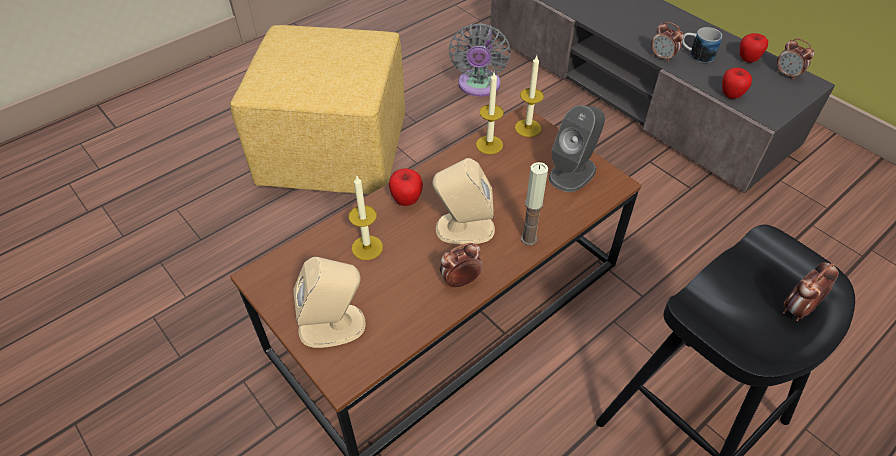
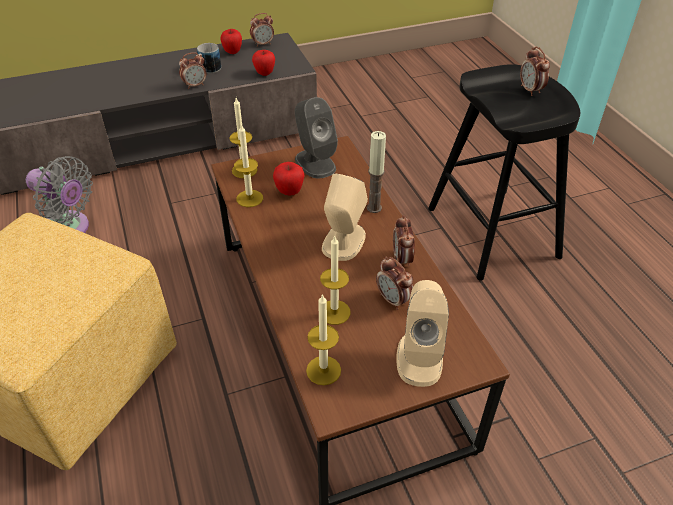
camera: 70 degrees left, 5 degrees down
apple [389,168,423,206] -> apple moved to [273,162,305,196]
none -> candle [306,294,341,385]
none -> alarm clock [376,257,413,310]

